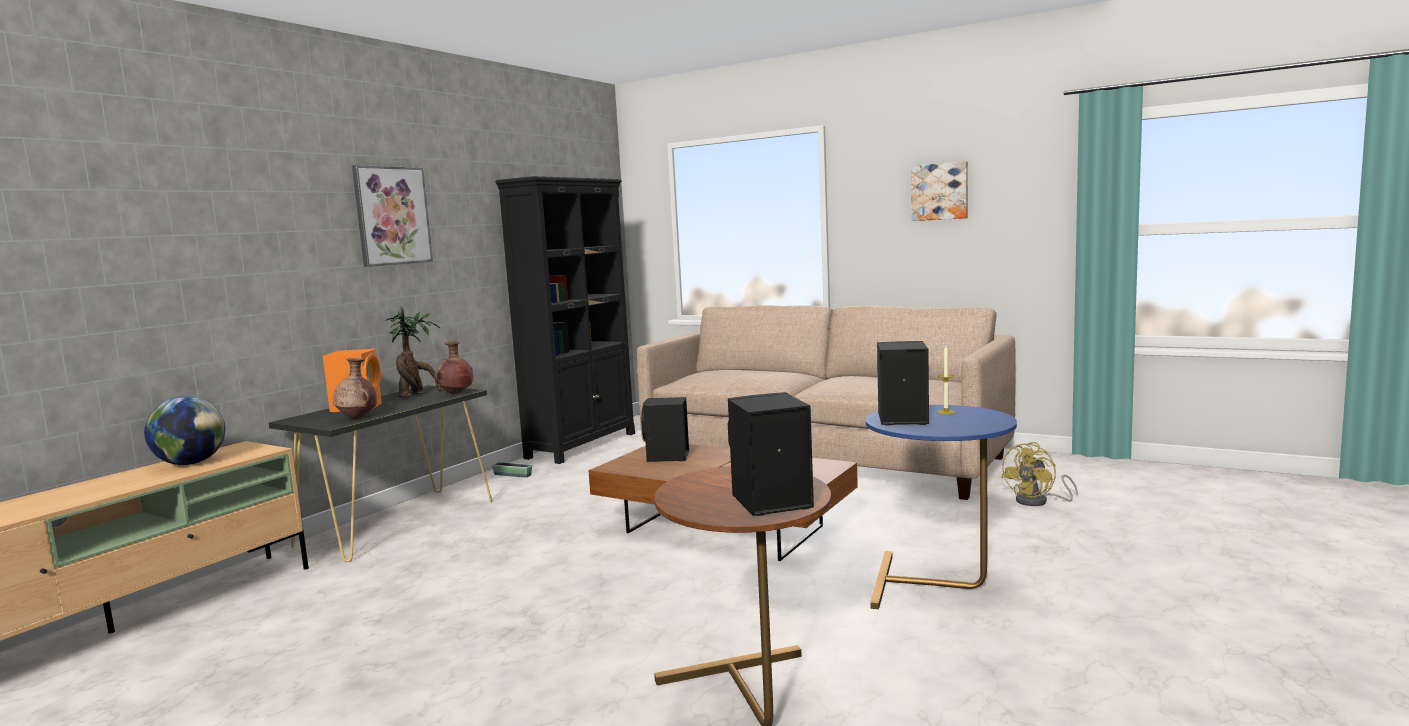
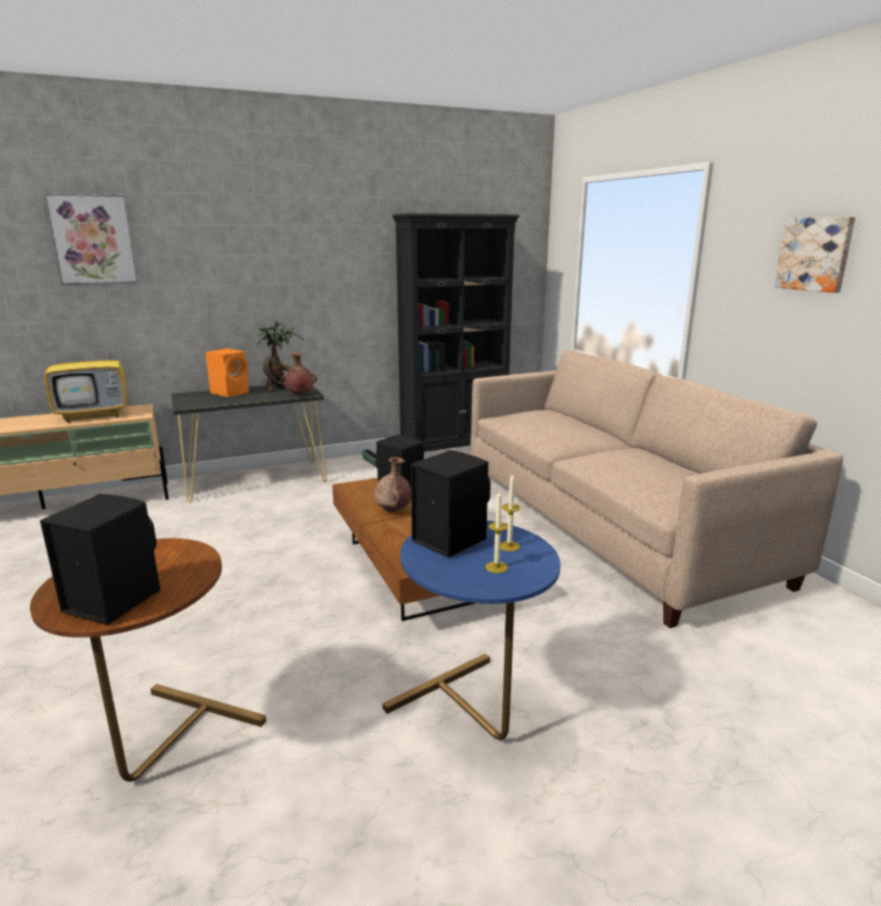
camera: 35 degrees right, 10 degrees up
globe [144,396,225,465] -> television [45,329,127,422]
brown vase [333,358,377,419] -> brown vase moved to [374,457,411,512]
picture [352,165,433,267] -> picture moved to [44,193,139,285]
yellow fan [1001,442,1078,506] -> none
none -> candle [486,491,508,573]

